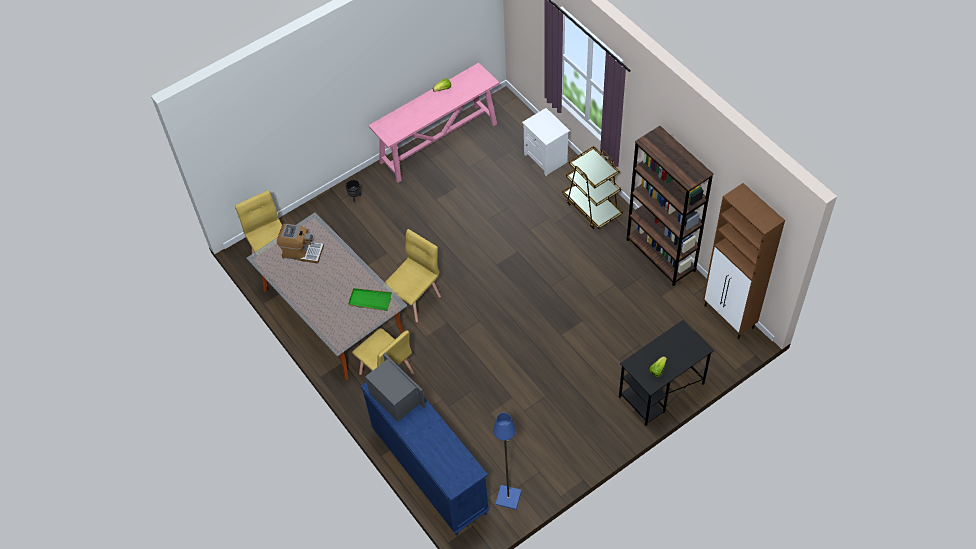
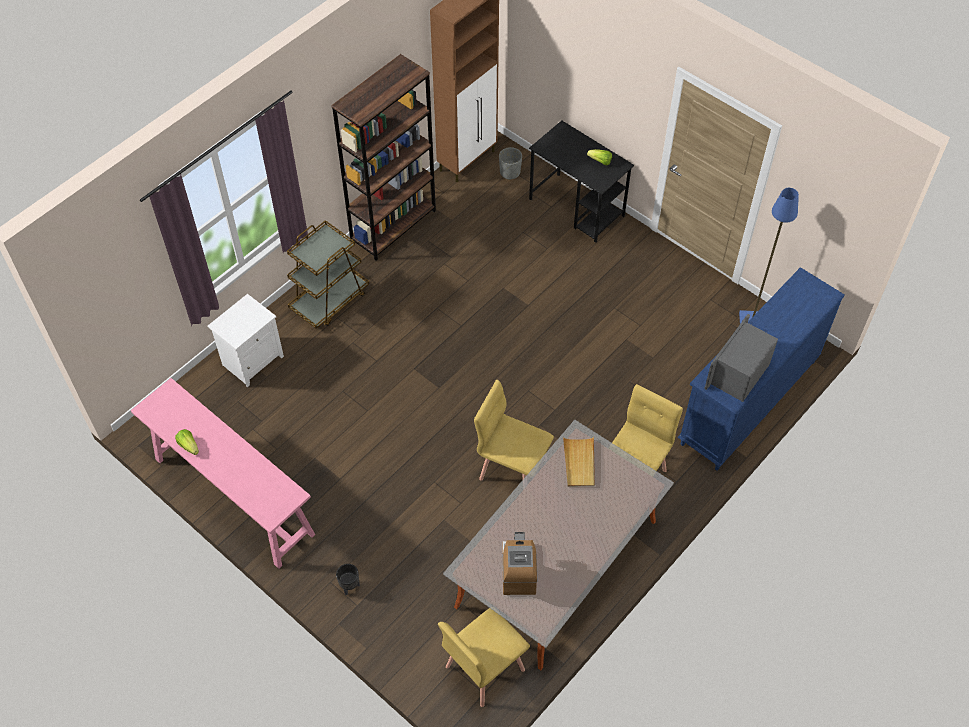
camera: 105 degrees left, 0 degrees up
green tray [348,288,392,311] -> beige tray [563,437,595,487]
none -> grey planter [499,147,522,180]

